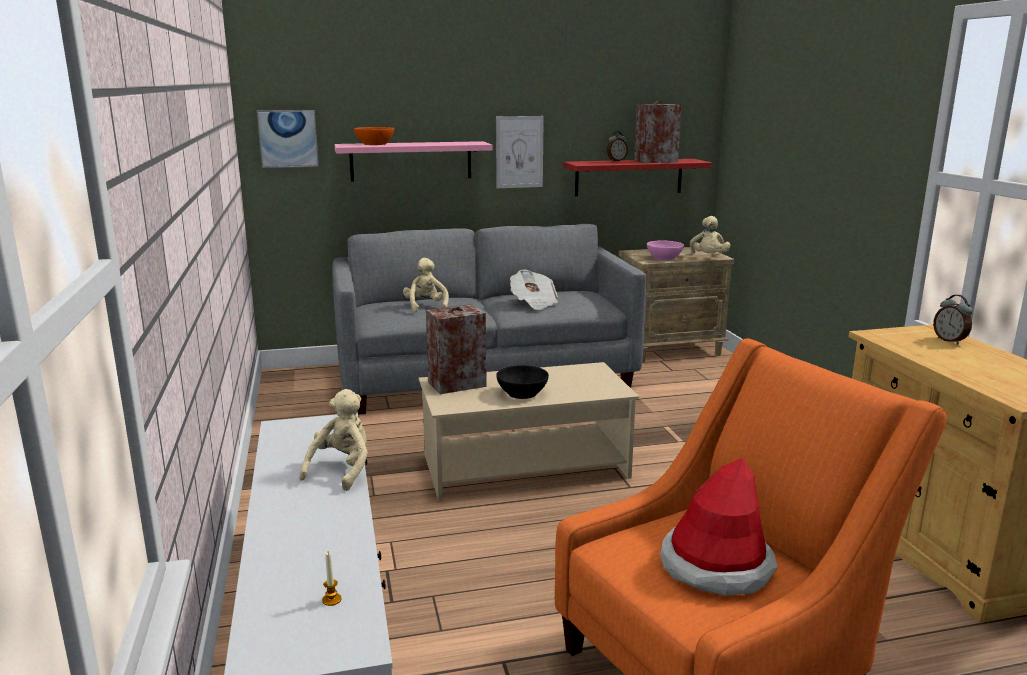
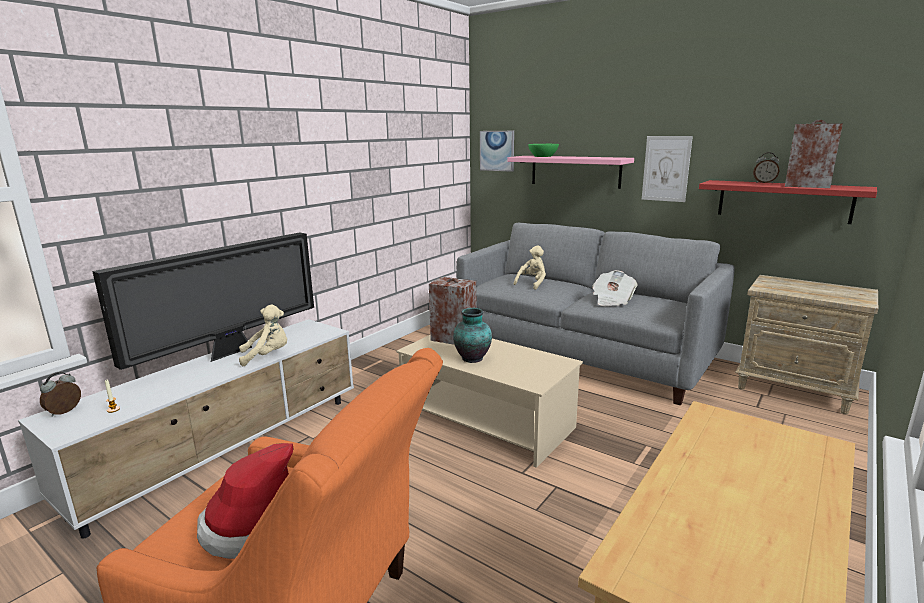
camera: 50 degrees right, 0 degrees up
orange bowl [354,127,394,145] -> green bowl [528,144,559,157]
black bowl [496,365,549,399] -> vase [453,308,492,363]
pink bowl [647,241,684,260] -> none
beige plush toy [690,216,730,254] -> none
alarm clock [933,295,973,344] -> alarm clock moved to [40,372,81,417]
none -> television [92,232,314,370]

